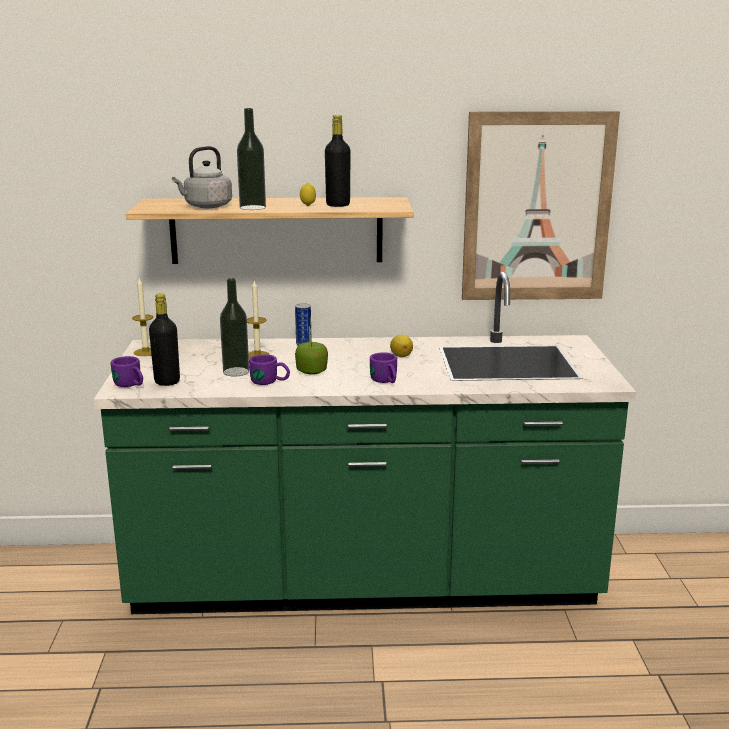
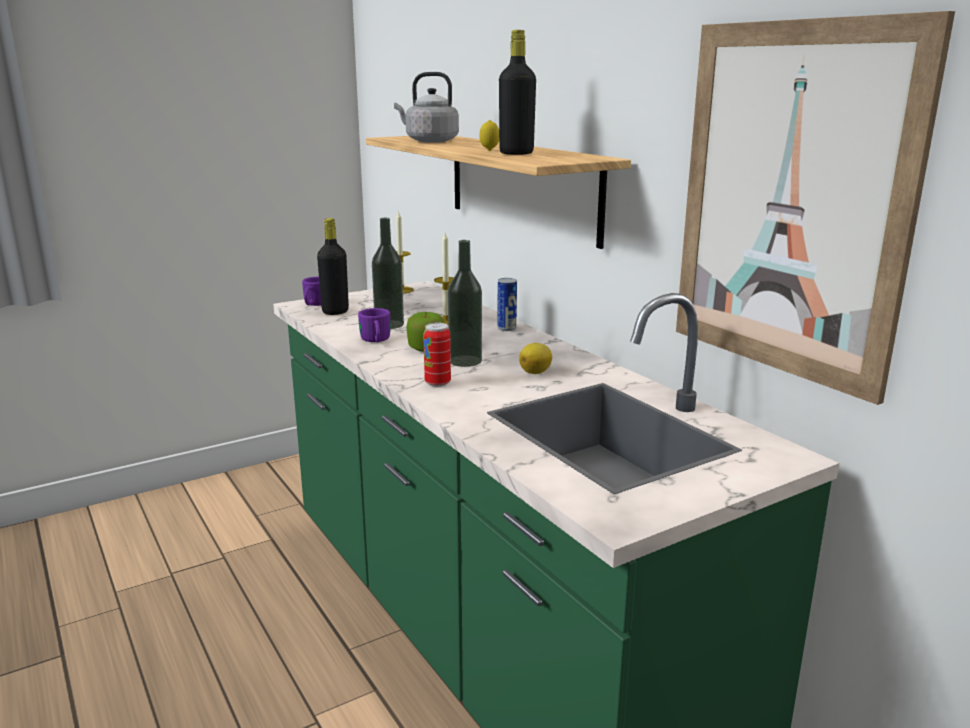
camera: 60 degrees right, 0 degrees up
bottle [237,108,266,210] -> bottle moved to [448,240,482,367]
purple mug [370,353,397,383] -> can [423,323,451,387]

